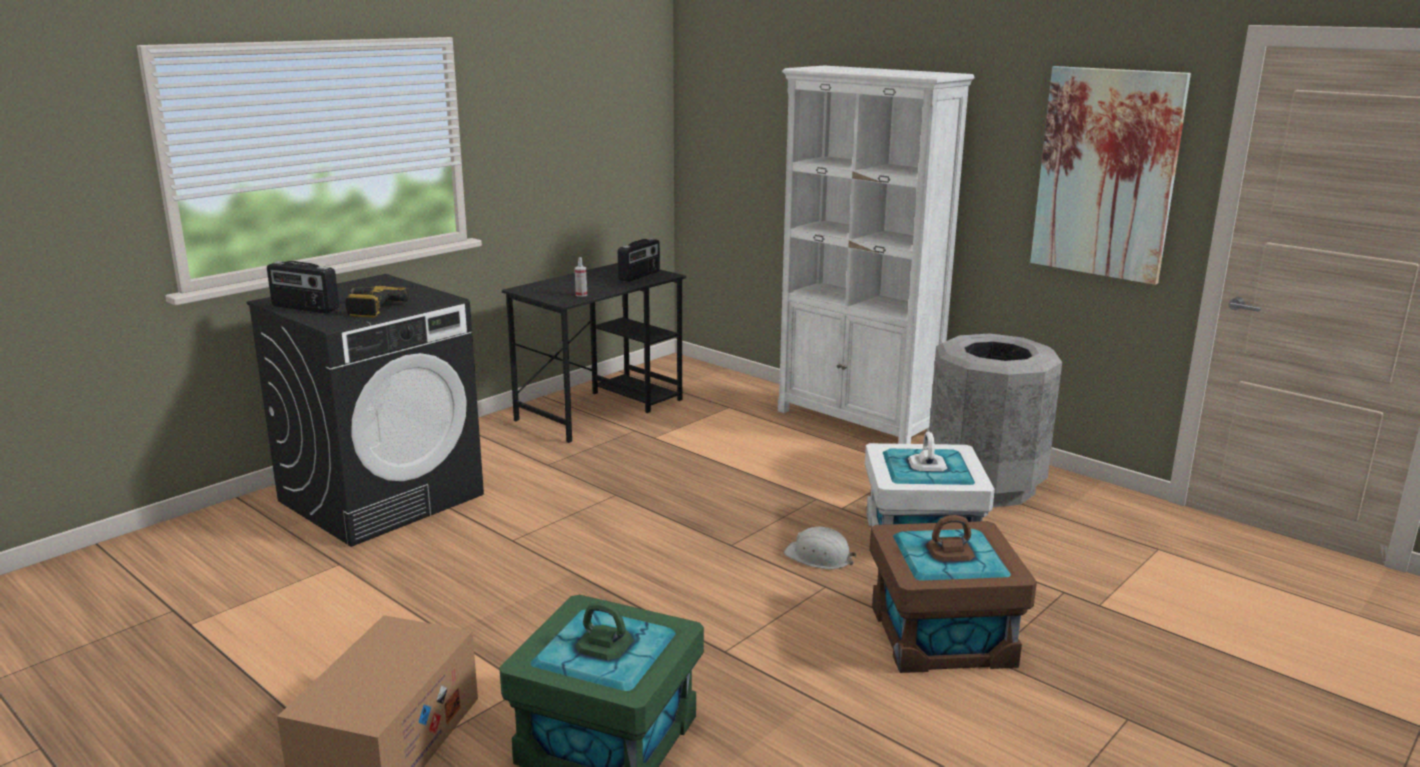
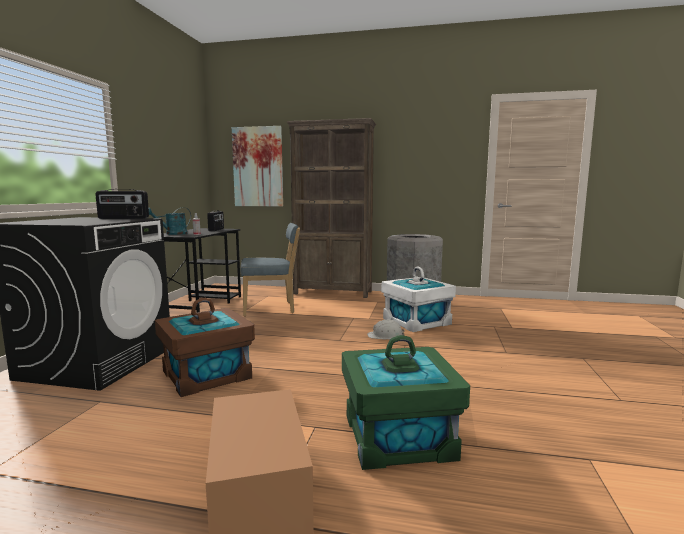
camera: 30 degrees left, 10 degrees down
radio [267,261,339,314] -> radio moved to [95,189,149,219]
power drill [345,286,409,318] -> none
white bookcase [778,66,975,444] -> brown bookcase [287,118,376,298]
brown storage box [869,515,1037,673] -> brown storage box moved to [155,298,255,397]
picture [1030,66,1191,285] -> picture moved to [232,126,283,206]
none -> turquoise watering can [149,207,191,235]
none -> blue chair [240,223,300,316]

